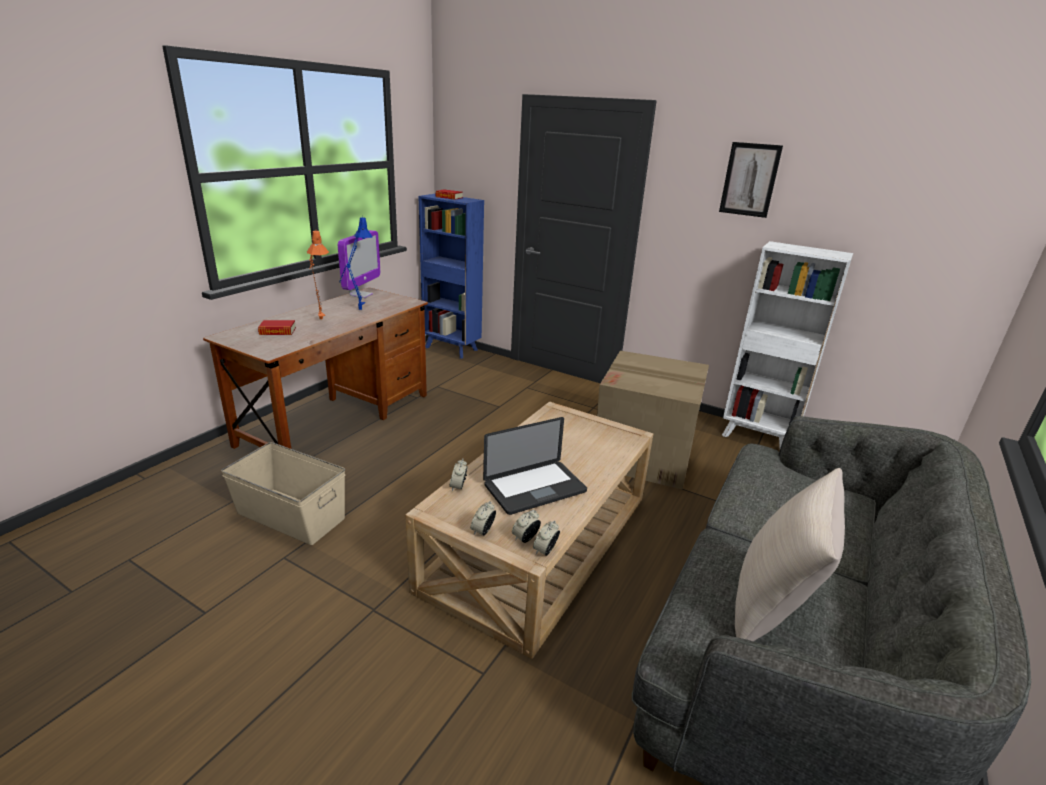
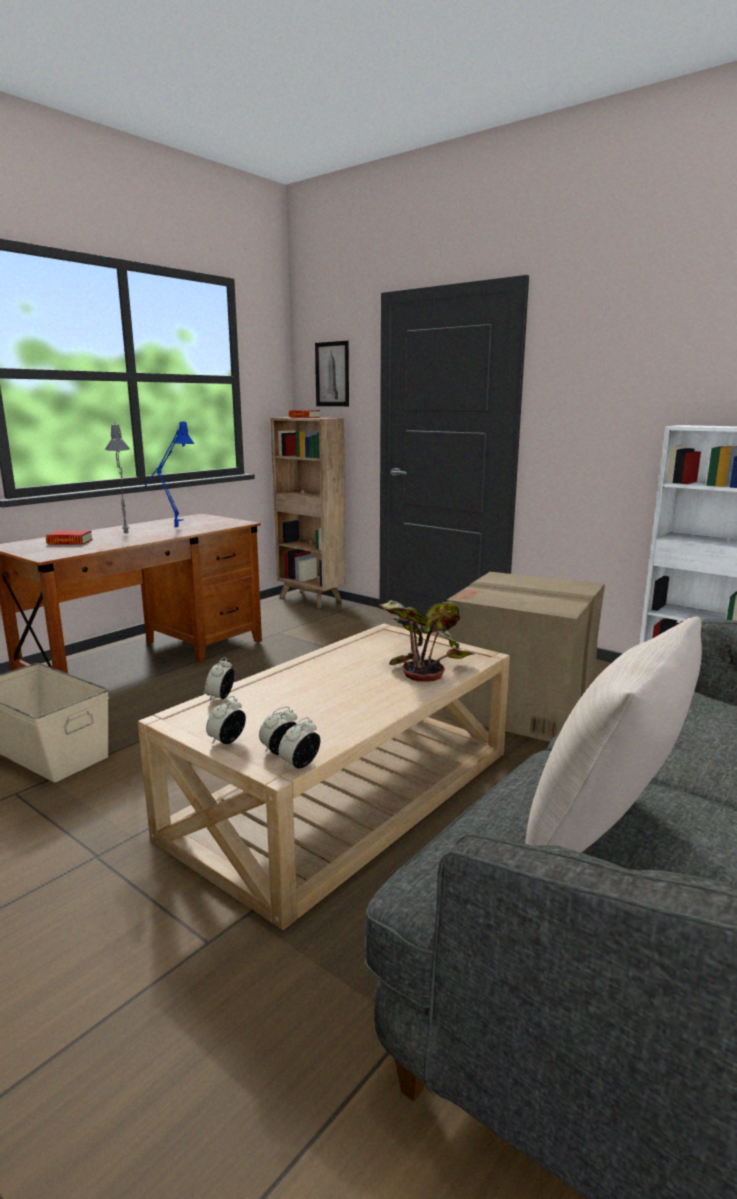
camera: 10 degrees right, 10 degrees down
orange table lamp [307,231,329,319] -> grey table lamp [105,424,130,533]
monitor [338,230,380,298] -> none
blue bookcase [418,194,484,359] -> brown bookcase [270,417,346,608]
laptop [483,417,587,515] -> none
picture [719,142,783,218] -> picture moved to [315,340,349,406]
none -> potted plant [379,600,475,682]

